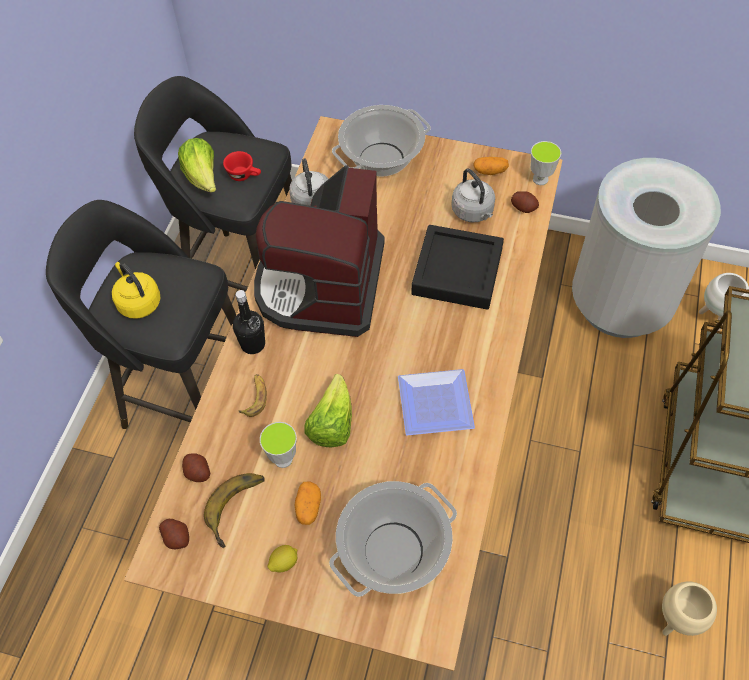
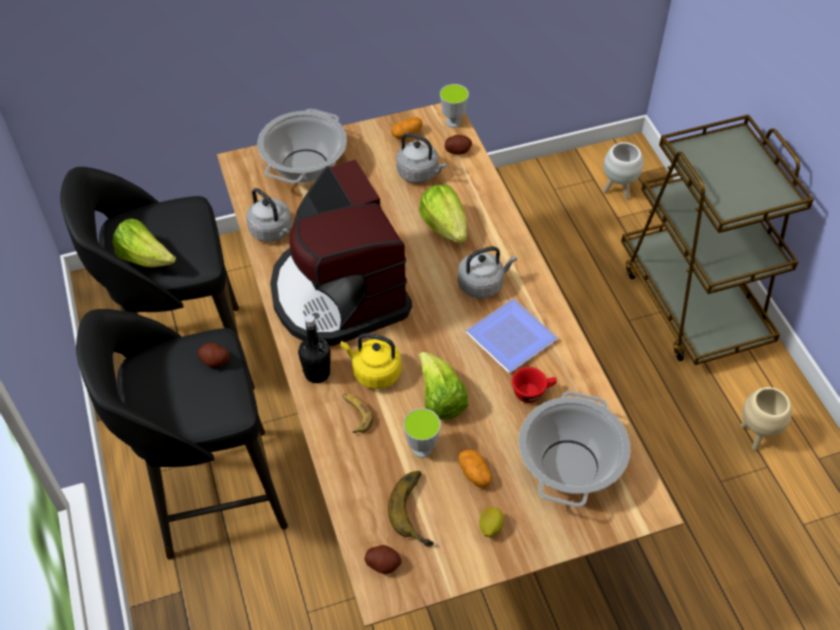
camera: 35 degrees left, 5 degrees down
yellow kettle [112,262,161,319] -> yellow kettle moved to [341,333,402,389]
potato [182,453,210,482] -> potato moved to [198,343,230,367]
red cup [223,151,261,181] -> red cup moved to [512,367,557,403]
black tray [411,225,504,310] -> lettuce [419,184,467,244]
grey trash can [572,158,721,338] -> none
none -> grey kettle [458,246,517,298]

